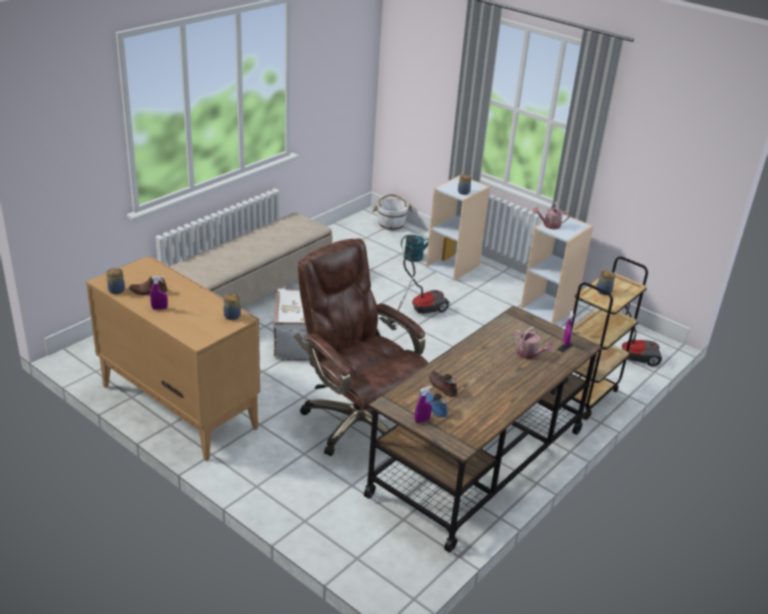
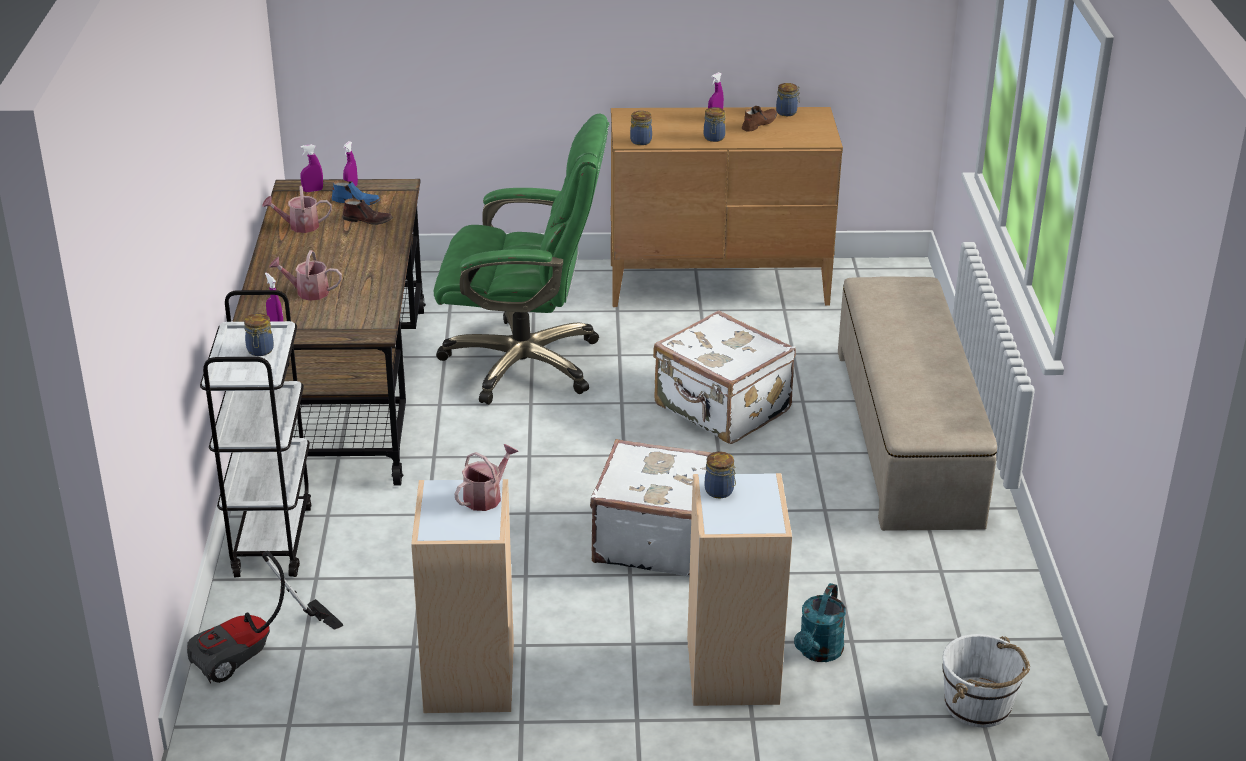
camera: 140 degrees right, 0 degrees up
brown office chair [298,238,428,456] -> green office chair [434,114,610,405]
vacuum cleaner [379,256,450,330] -> white suitcase [590,439,712,577]
brown cart [571,256,648,420] -> white cart [200,290,312,578]
none -> watering can [262,186,332,233]
none -> purple spray bottle [300,144,323,192]
none -> jar [704,107,726,142]

